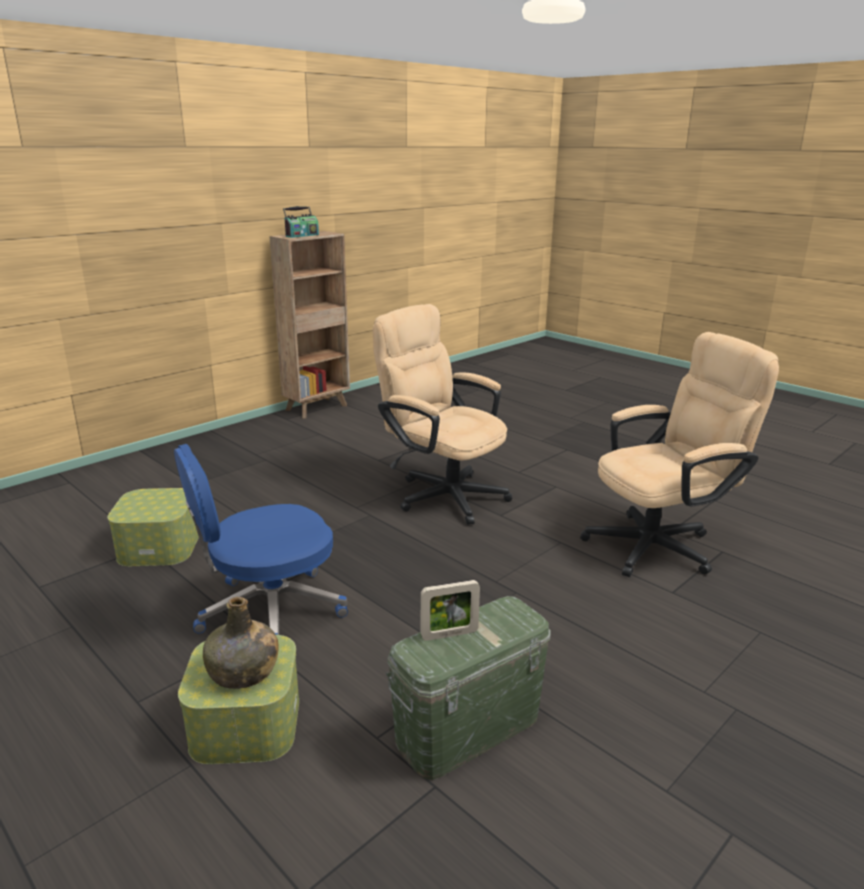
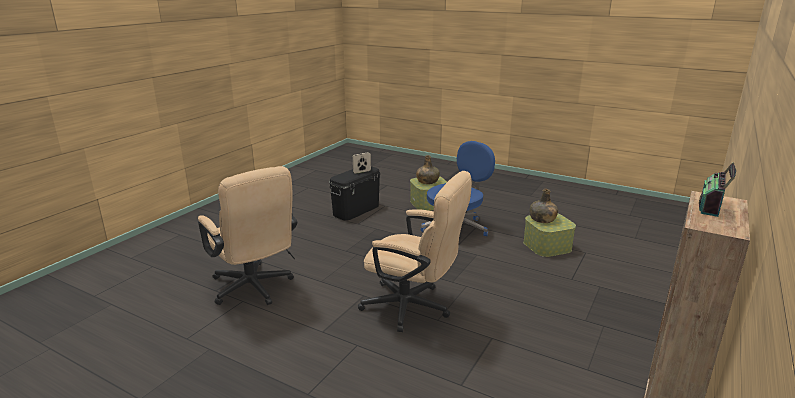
camera: 165 degrees right, 0 degrees up
green storage box [386,596,551,780] -> black storage box [329,166,380,221]
beige office chair [580,332,779,577] -> beige office chair turned 90 degrees counterclockwise [198,166,297,305]
none -> green bottle [530,189,558,223]

